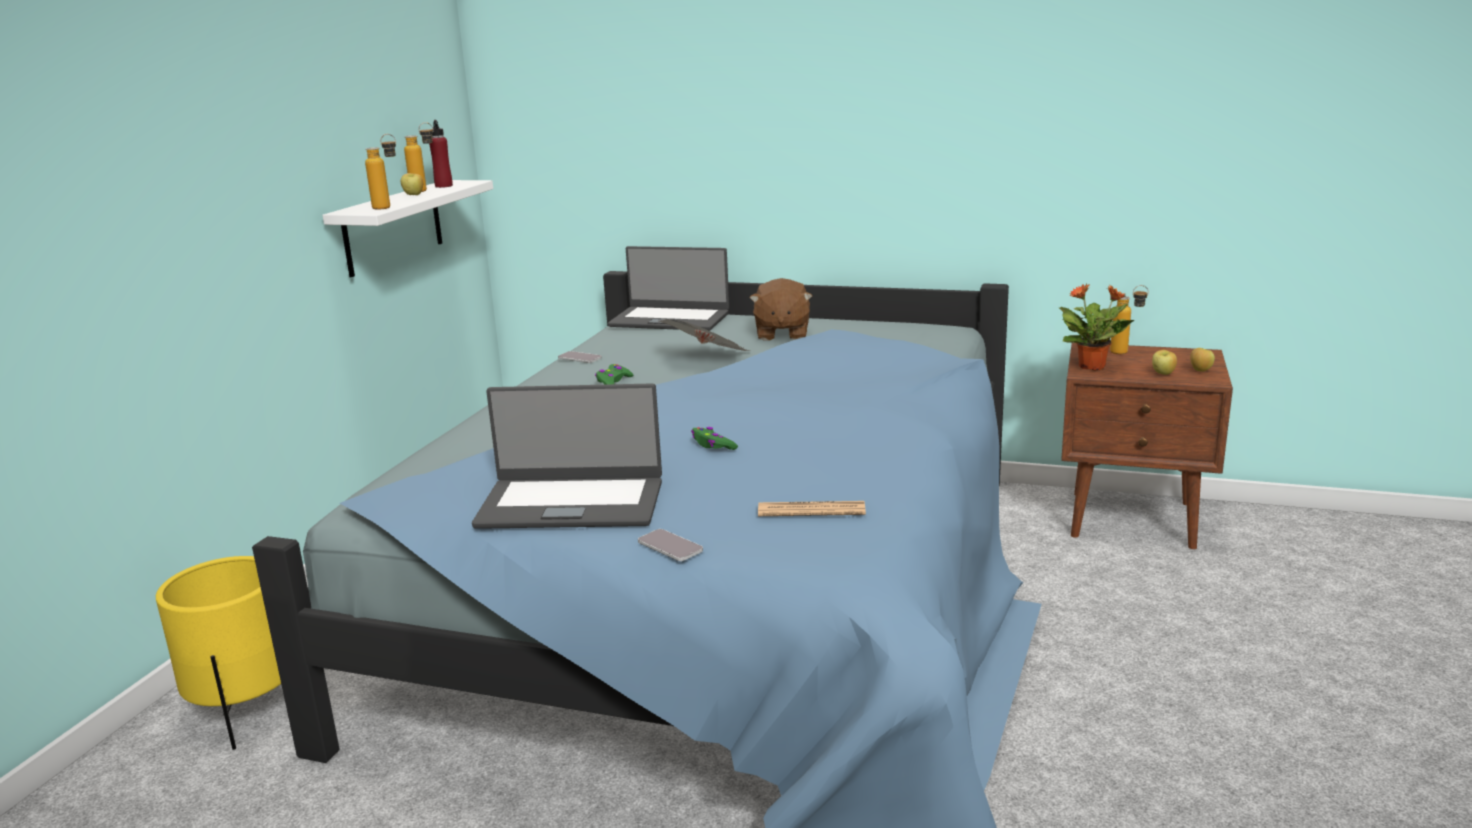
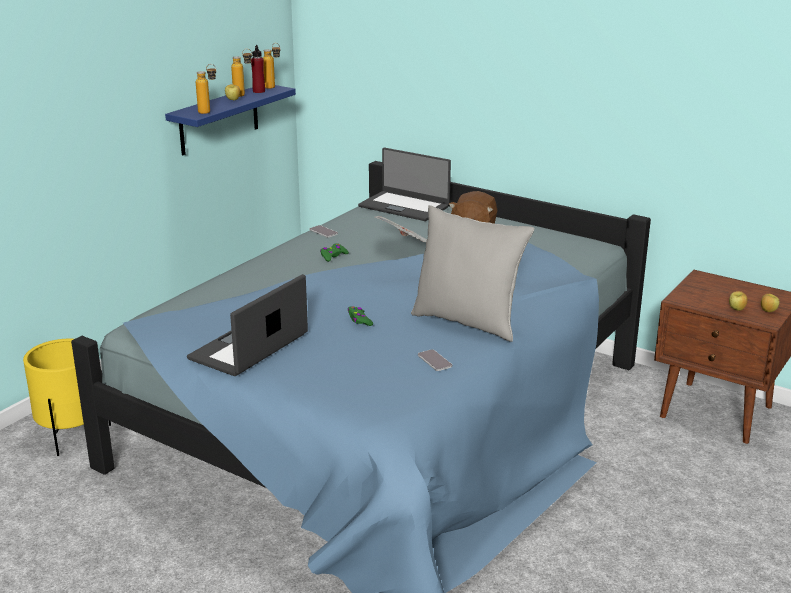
camera: 15 degrees right, 5 degrees up
white shelf [322,180,493,277] -> blue shelf [165,85,296,155]
laptop [472,383,662,529] -> laptop turned 105 degrees clockwise [187,274,308,376]
phone [638,529,703,561] -> phone moved to [418,349,452,371]
newspaper [758,501,866,516] -> none
potted plant [1059,284,1134,371] -> none
bottle [1110,285,1149,354] -> bottle moved to [263,43,280,89]
none -> grey pillow [411,205,534,342]

